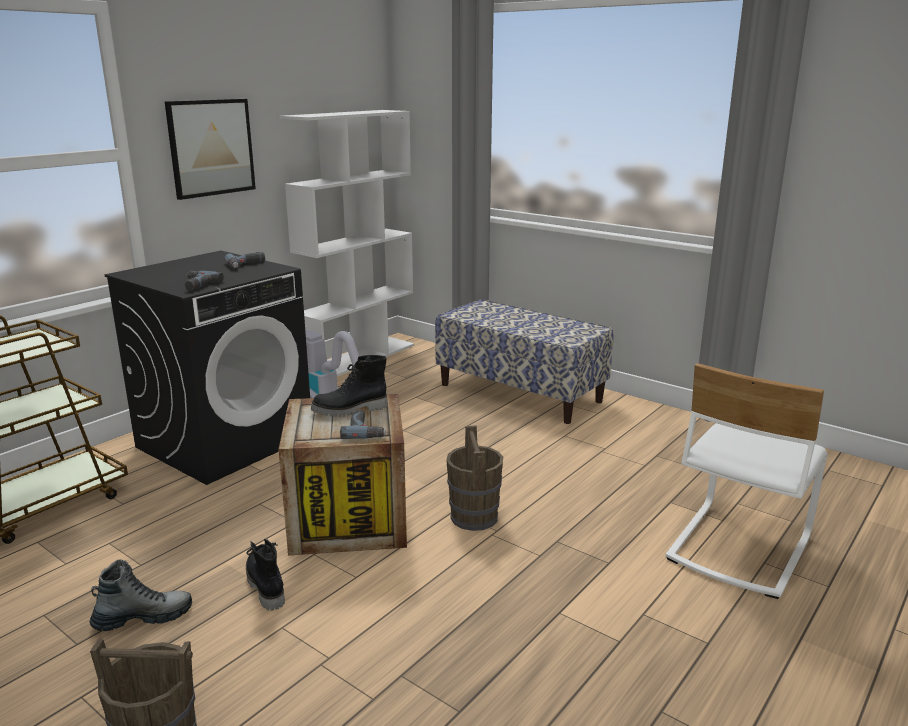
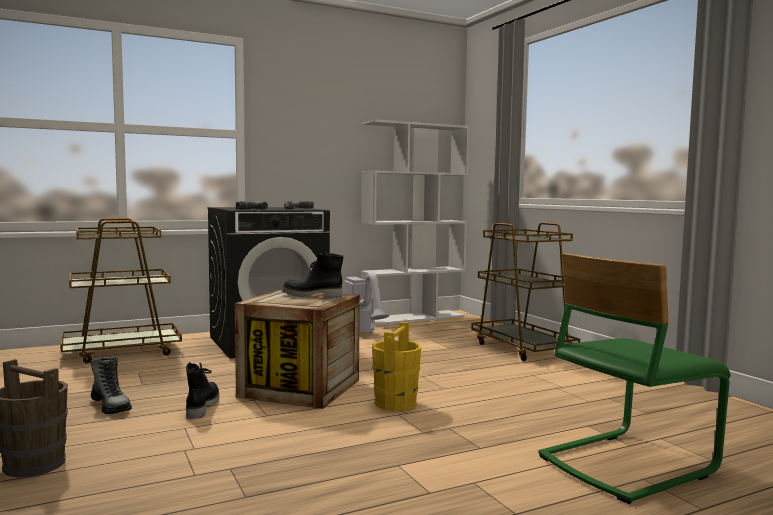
camera: 25 degrees right, 15 degrees down
boot [90,559,192,631] -> boot turned 45 degrees clockwise [90,356,132,414]
picture [165,99,256,200] -> none
power drill [340,410,387,439] -> none
bench [435,299,614,424] -> brown cart [471,222,580,361]
brown bucket [446,425,503,531] -> yellow bucket [372,322,422,411]
white chair [666,363,828,599] -> green chair [539,253,731,504]

